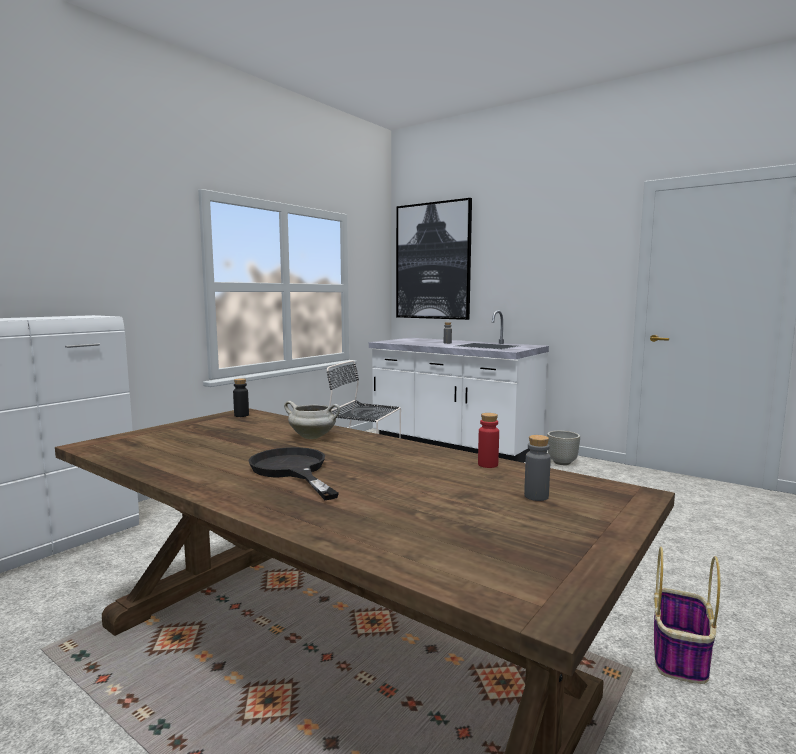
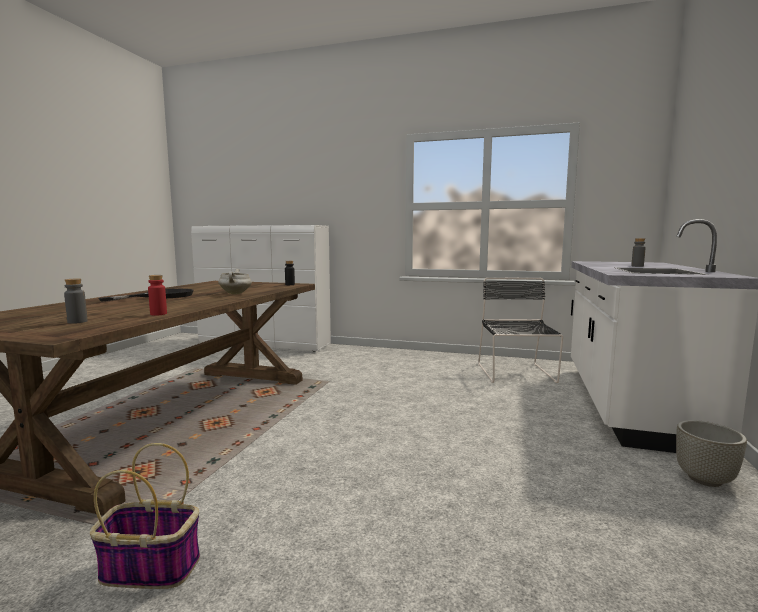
camera: 70 degrees right, 0 degrees up
picture [396,198,472,320] -> none

